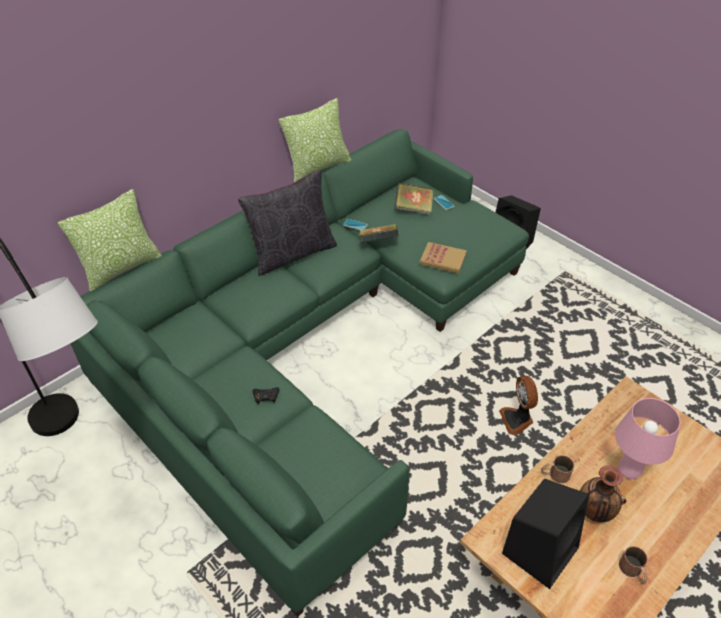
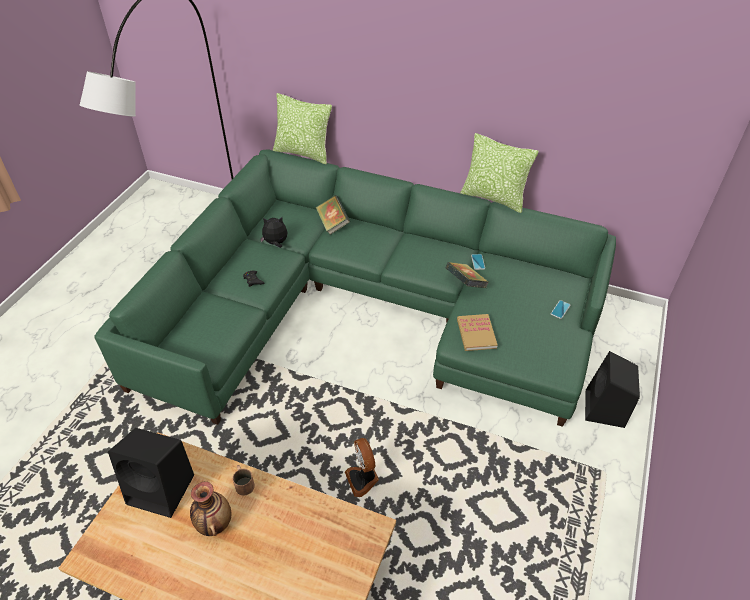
camera: 65 degrees right, 0 degrees up
black pillow [238,170,337,276] -> none
book [394,183,434,215] -> book moved to [316,195,350,235]
fan [499,376,538,435] -> fan turned 75 degrees counterclockwise [345,438,379,497]
pink table lamp [615,398,681,479] -> none
brown mug [619,546,648,584] -> none
none -> plush toy [260,217,287,248]

